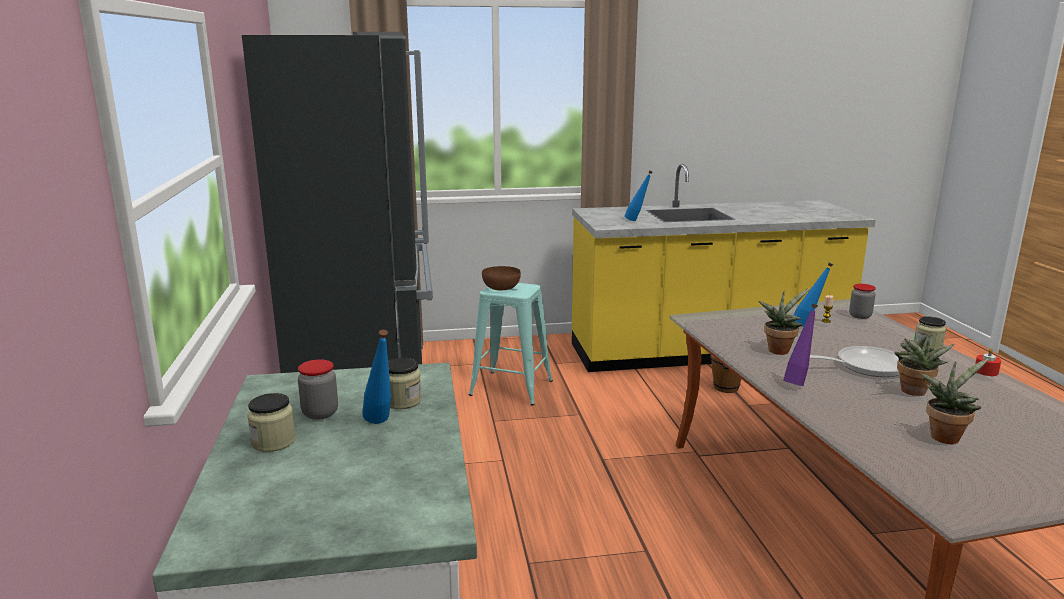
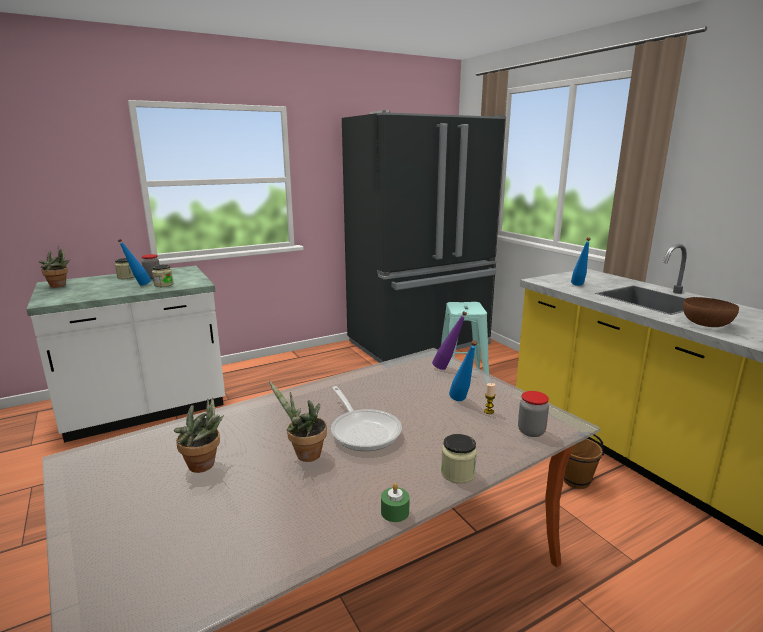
camera: 70 degrees right, 0 degrees up
brown bowl [482,266,521,291] -> brown bowl moved to [683,297,739,327]
potted plant [758,288,810,355] -> potted plant moved to [39,246,71,288]
purple bottle [783,304,818,386] -> purple bottle moved to [432,311,467,370]
red candle [975,348,1001,376] -> green candle [381,483,410,522]

